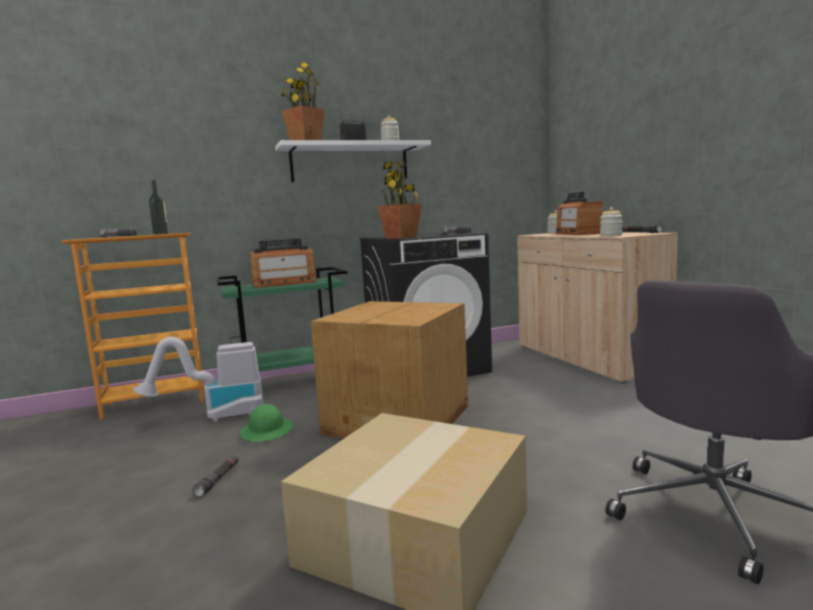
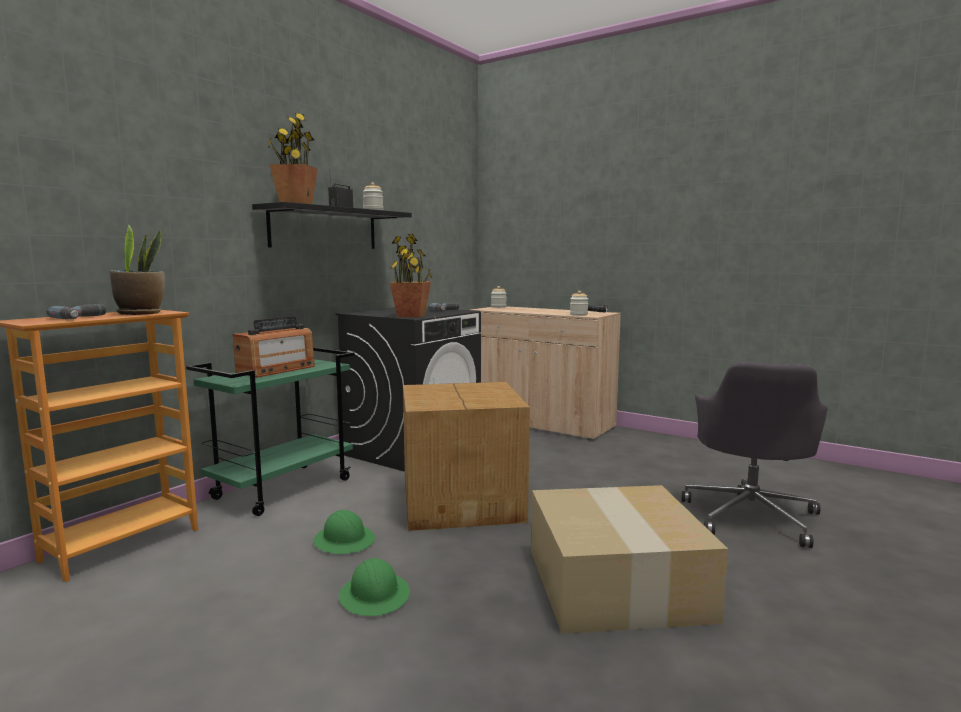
camera: 35 degrees left, 0 degrees up
vacuum cleaner [133,337,263,422] -> none
bottle [148,180,169,235] -> potted plant [110,225,164,315]
black flashlight [193,456,239,497] -> green hard hat [339,558,410,616]
white shelf [275,140,431,182] -> black shelf [252,202,412,249]
radio [555,192,602,235] -> none

